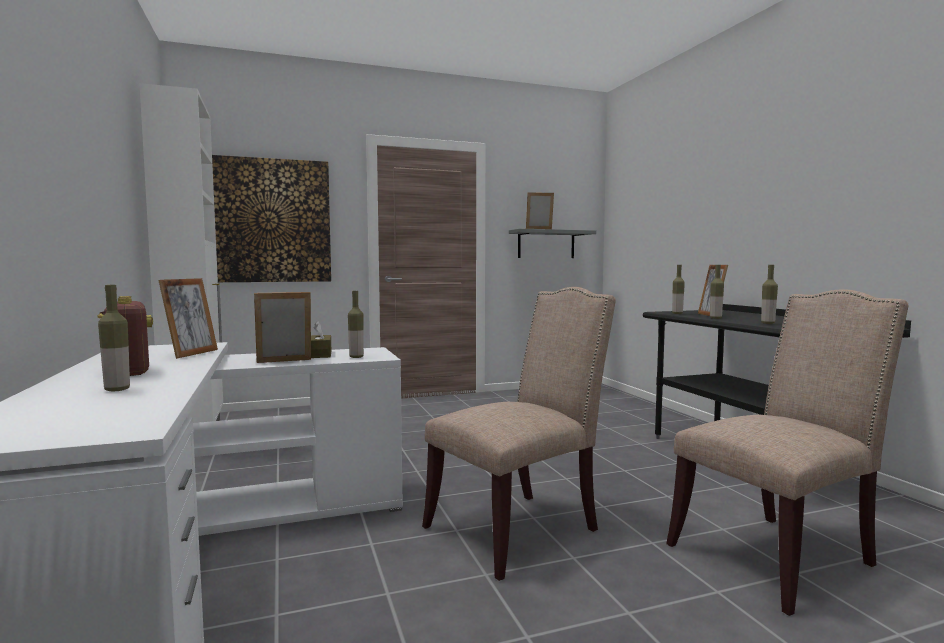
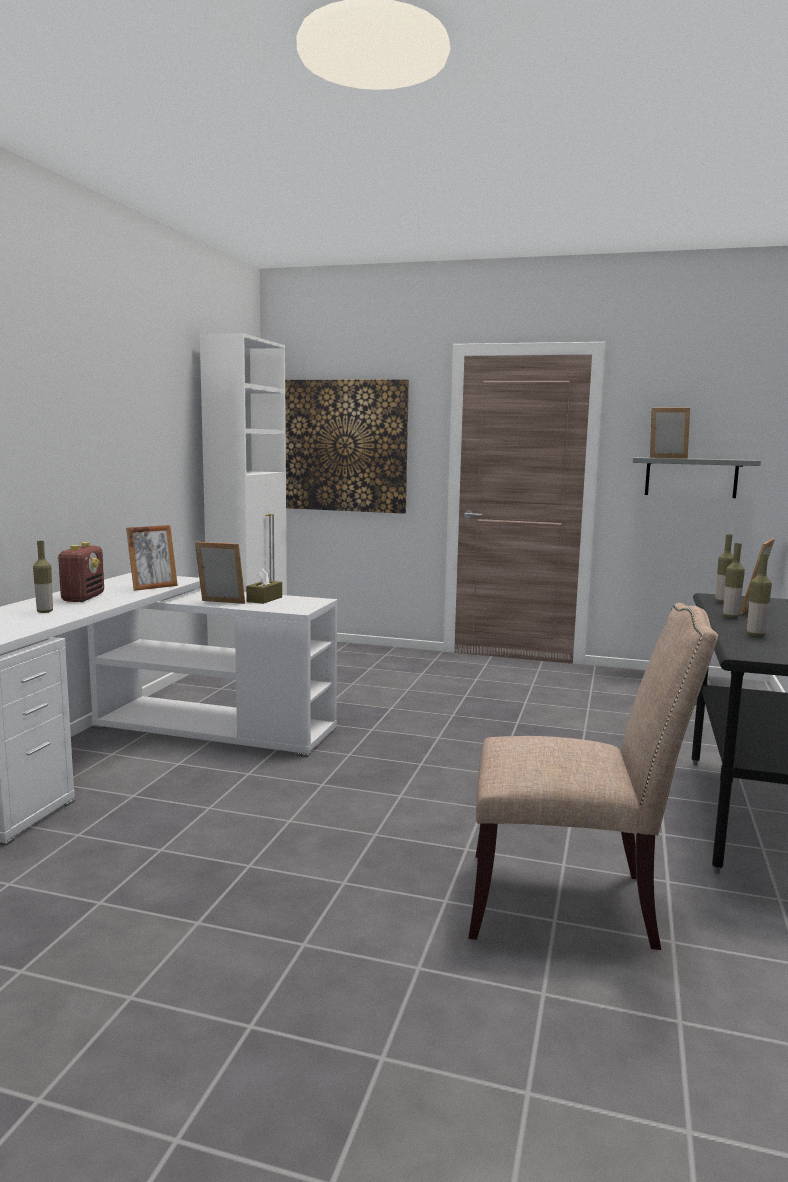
camera: 35 degrees right, 5 degrees up
bottle [348,291,364,358] -> none
beige chair [422,287,616,581] -> none

